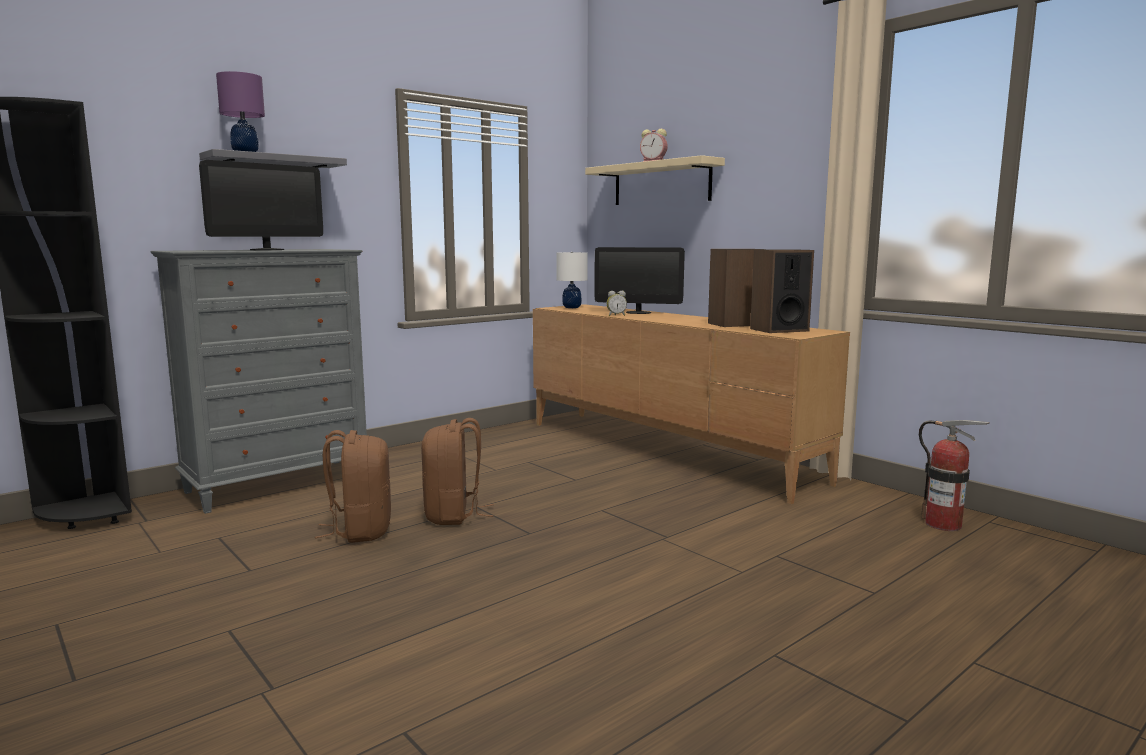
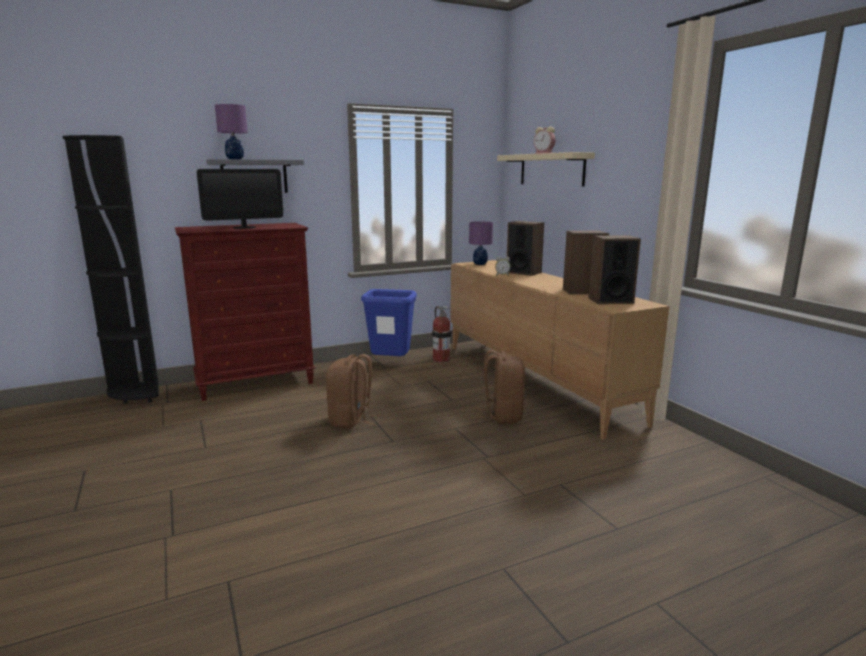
camera: 15 degrees right, 5 degrees up
grey dresser [150,249,367,514] -> red dresser [175,223,316,401]
brown backpack [315,430,391,543] -> brown backpack moved to [475,350,525,424]
white table lamp [556,252,587,308] -> purple table lamp [469,221,493,265]
monitor [594,247,685,314] -> speaker [507,221,544,276]
fire extinguisher [919,420,990,531] -> fire extinguisher moved to [432,306,451,363]
none -> blue trash can [361,289,417,356]

